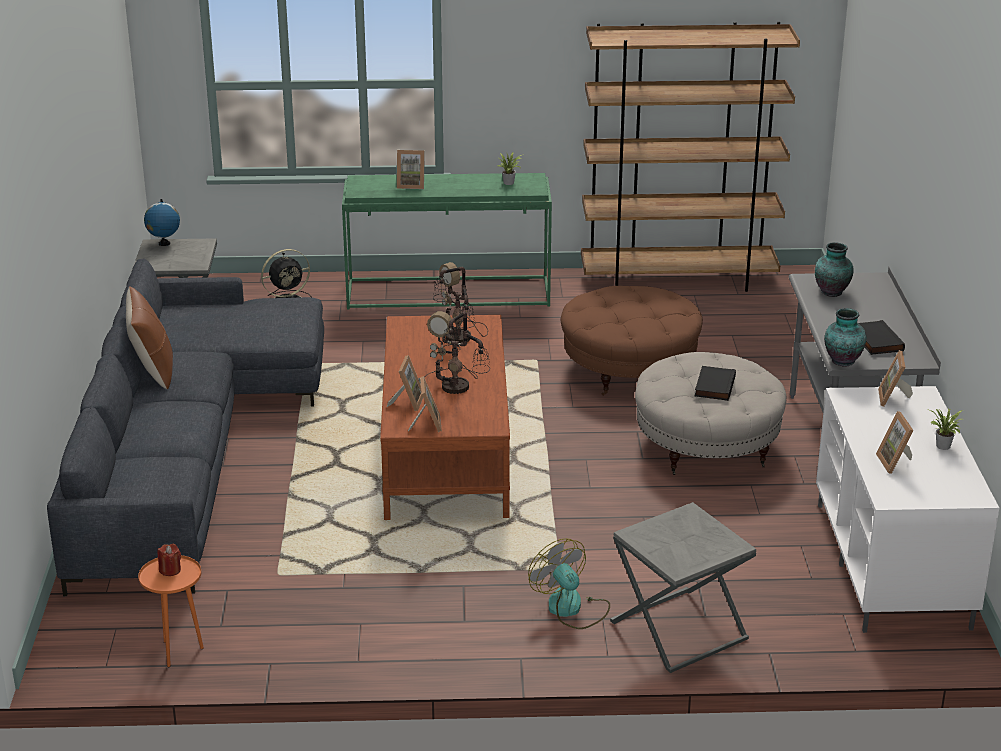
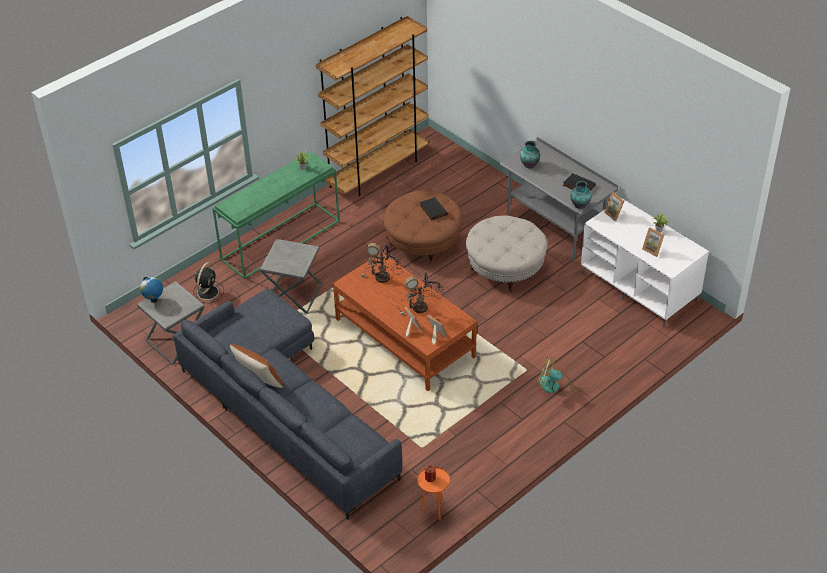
camera: 40 degrees left, 15 degrees up
picture frame [397,150,425,189] -> none
grey side table [610,502,756,673] -> grey side table moved to [260,239,322,313]
black book [694,366,736,401] -> black book moved to [420,197,448,220]

